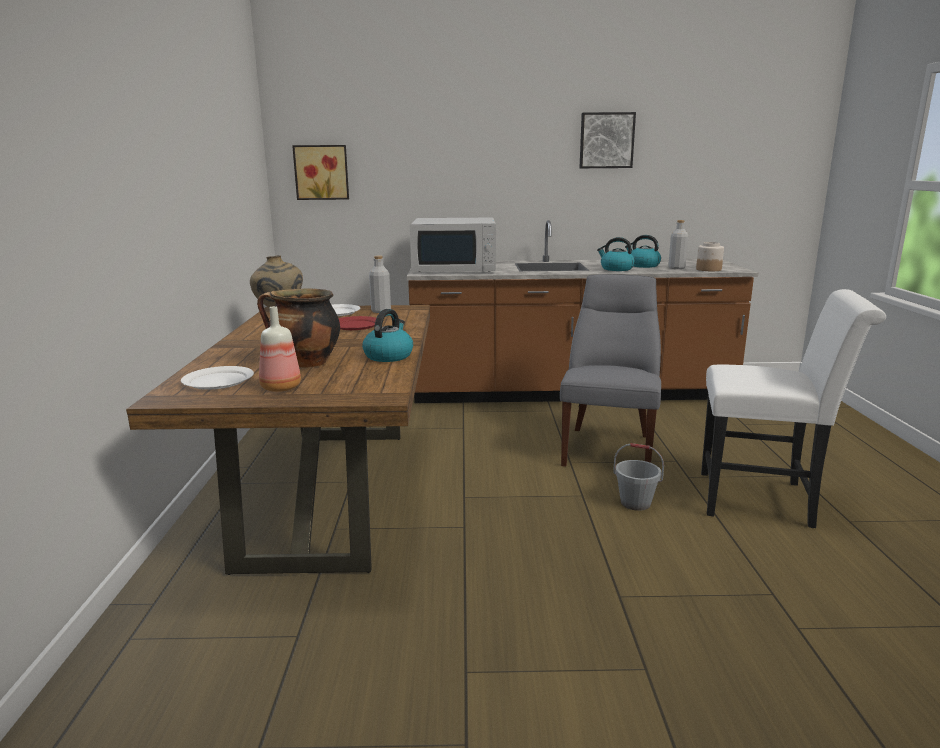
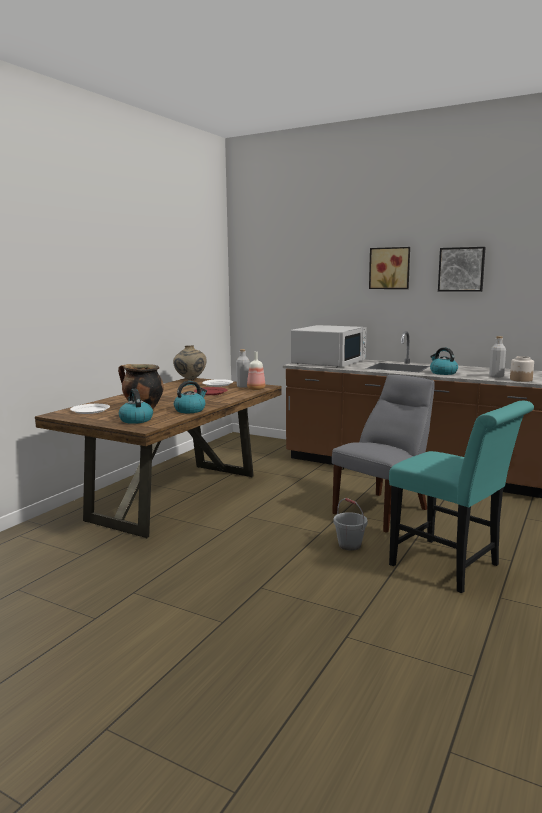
camera: 30 degrees right, 5 degrees down
bottle [259,306,301,392] -> bottle moved to [247,352,265,390]
picture [292,145,349,200] -> picture moved to [369,247,410,289]
white microwave [410,218,496,272] -> white microwave turned 90 degrees counterclockwise [291,325,366,367]
kettle [625,235,661,268] -> kettle moved to [119,389,153,424]
white chair [701,289,886,528] -> turquoise chair [389,401,534,593]

